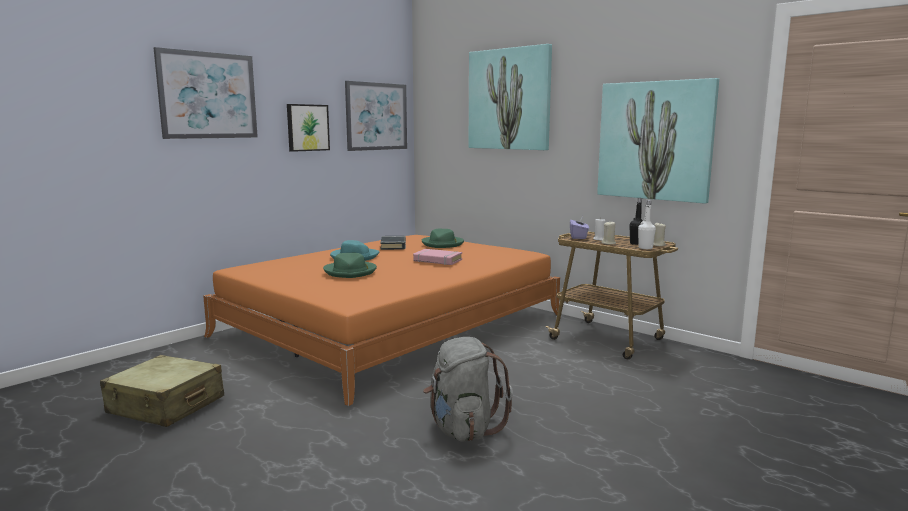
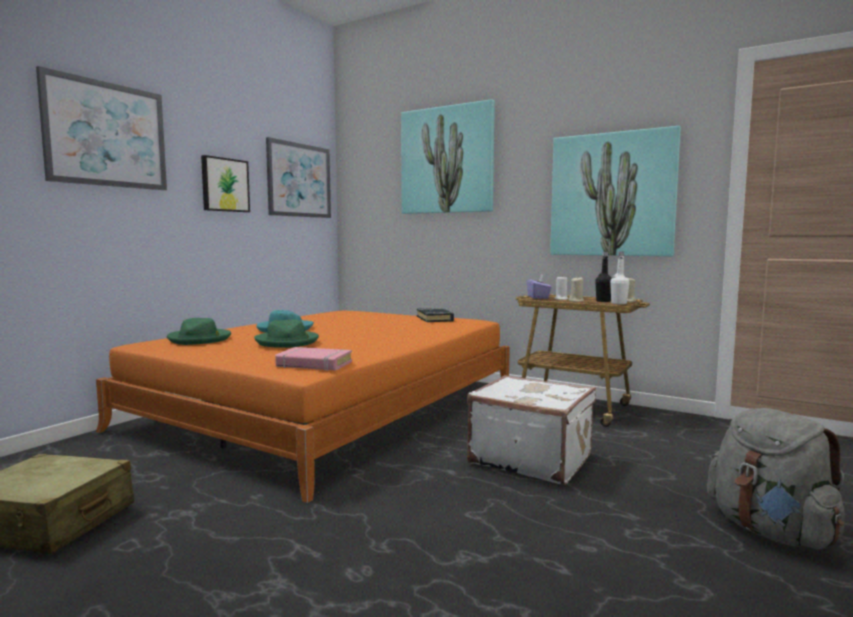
camera: 10 degrees left, 5 degrees down
black book [380,236,406,250] -> black book moved to [417,308,454,322]
pink book [413,249,462,265] -> pink book moved to [275,347,352,371]
green hat [422,229,464,248] -> green hat moved to [167,318,231,345]
grey backpack [423,337,513,442] -> grey backpack moved to [707,408,845,550]
none -> white suitcase [467,375,596,485]

